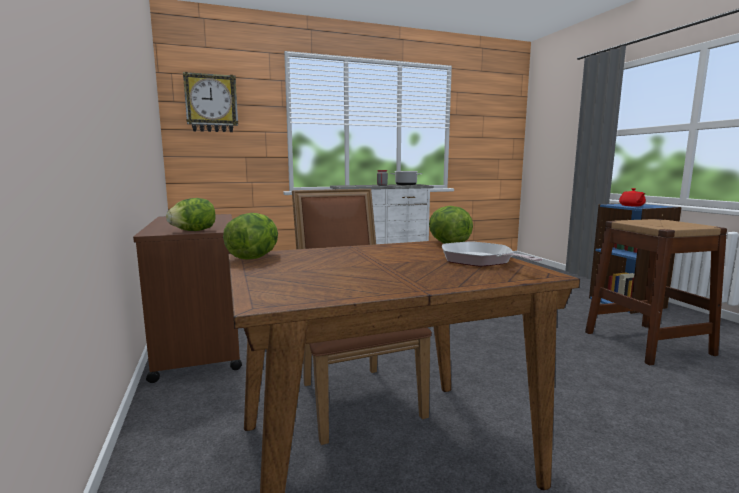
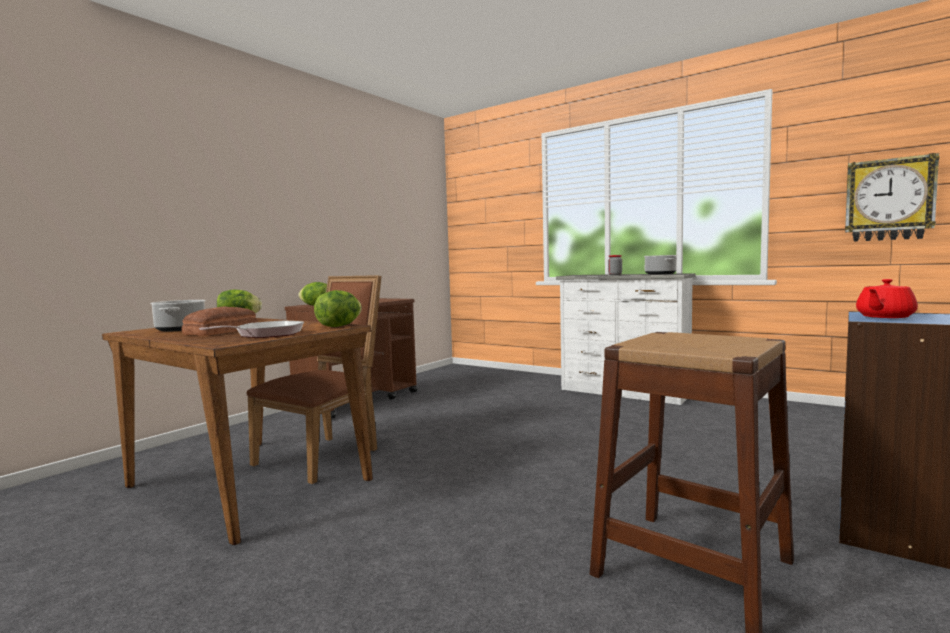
camera: 55 degrees right, 5 degrees down
wall clock [183,72,238,132] -> wall clock moved to [845,153,940,241]
none -> cooking pot [150,300,205,331]
none -> bread [182,307,258,336]

